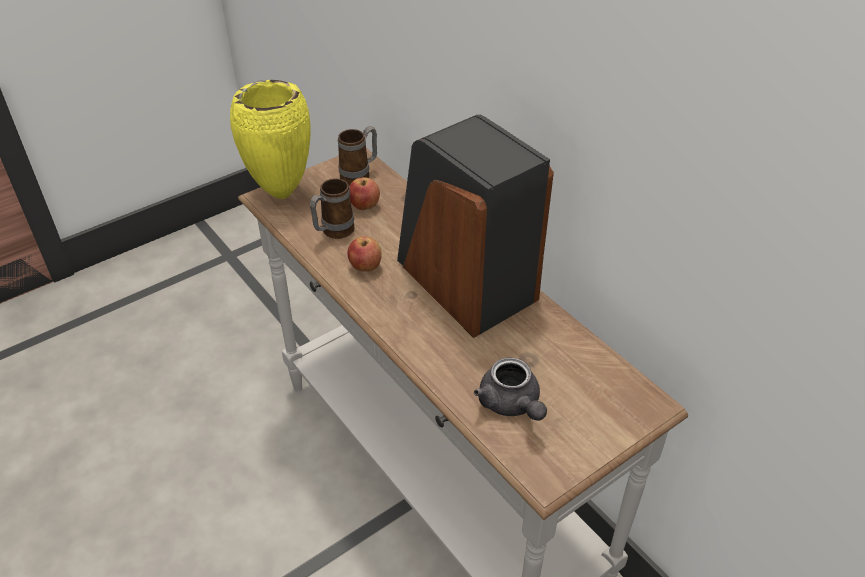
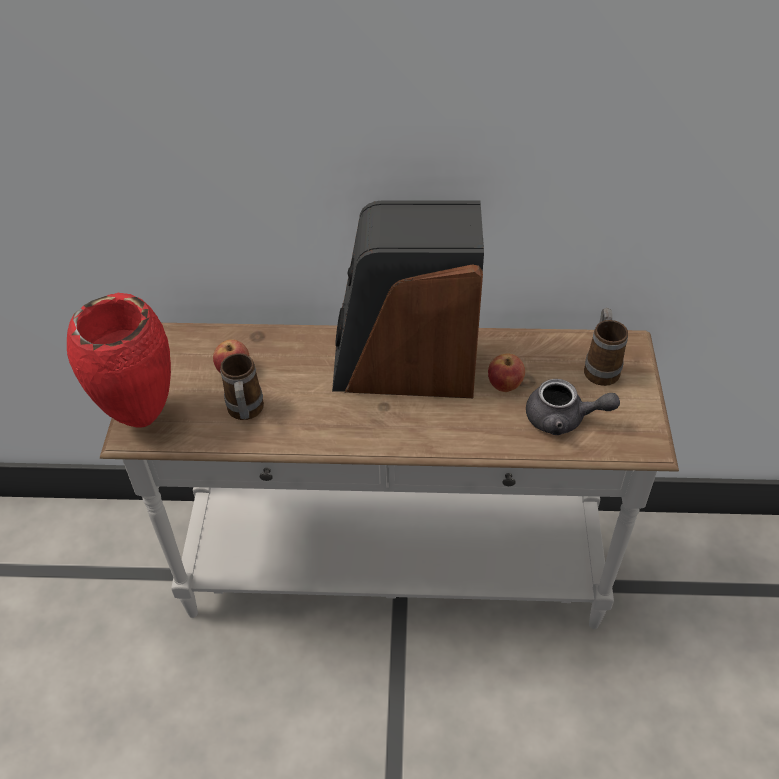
camera: 50 degrees left, 5 degrees up
yellow vase [230,80,311,199] -> red vase [67,293,171,427]
mug [338,126,377,186] -> mug moved to [584,308,628,386]
apple [348,236,382,272] -> apple moved to [488,354,525,392]

